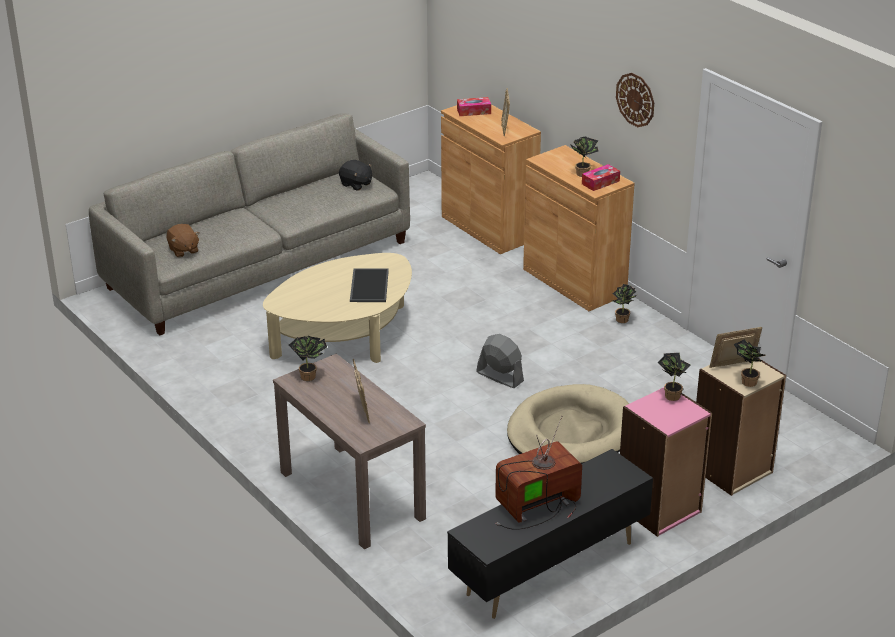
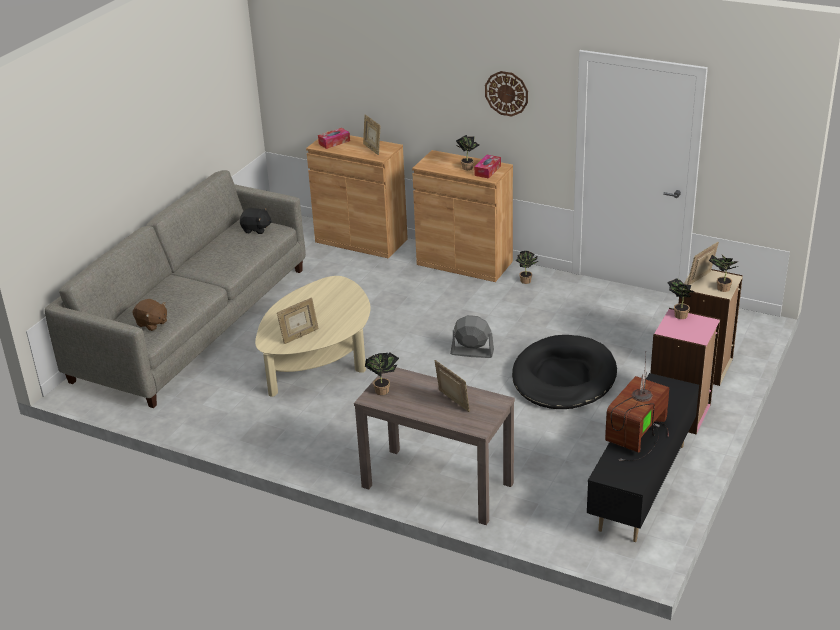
camera: 25 degrees left, 0 degrees up
tray [350,269,389,302] -> none
beige dog bed [507,384,629,464] -> black dog bed [512,335,617,409]
none -> picture frame [277,298,319,344]

